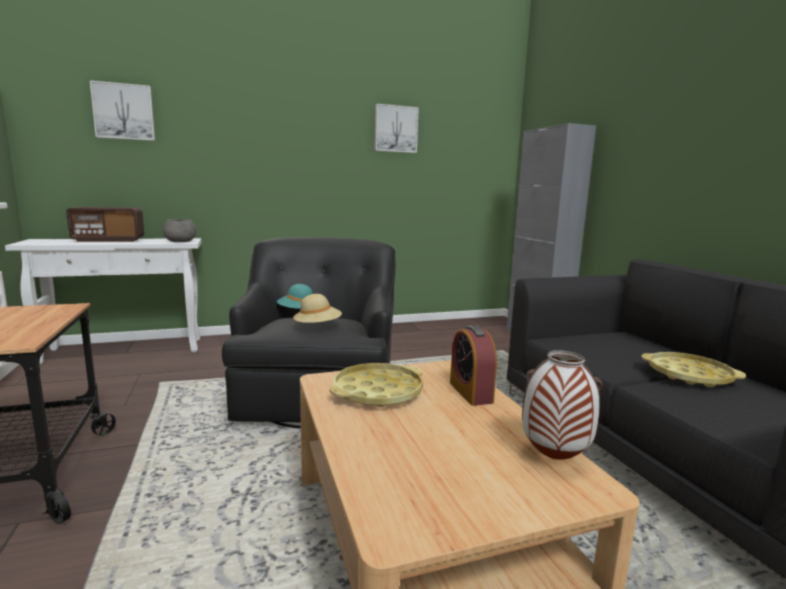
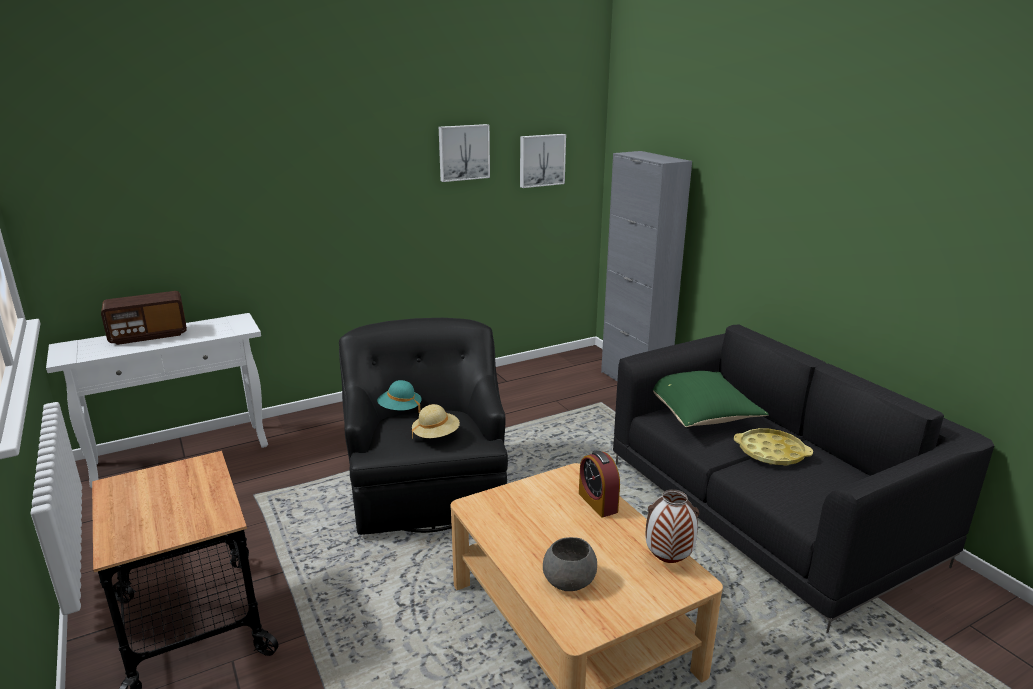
camera: 10 degrees left, 10 degrees up
picture [90,80,155,141] -> picture moved to [520,134,566,188]
grey bowl [163,219,196,242] -> grey bowl moved to [543,537,597,591]
yellow tray [329,363,423,407] -> none
none -> green pillow [653,371,769,427]

